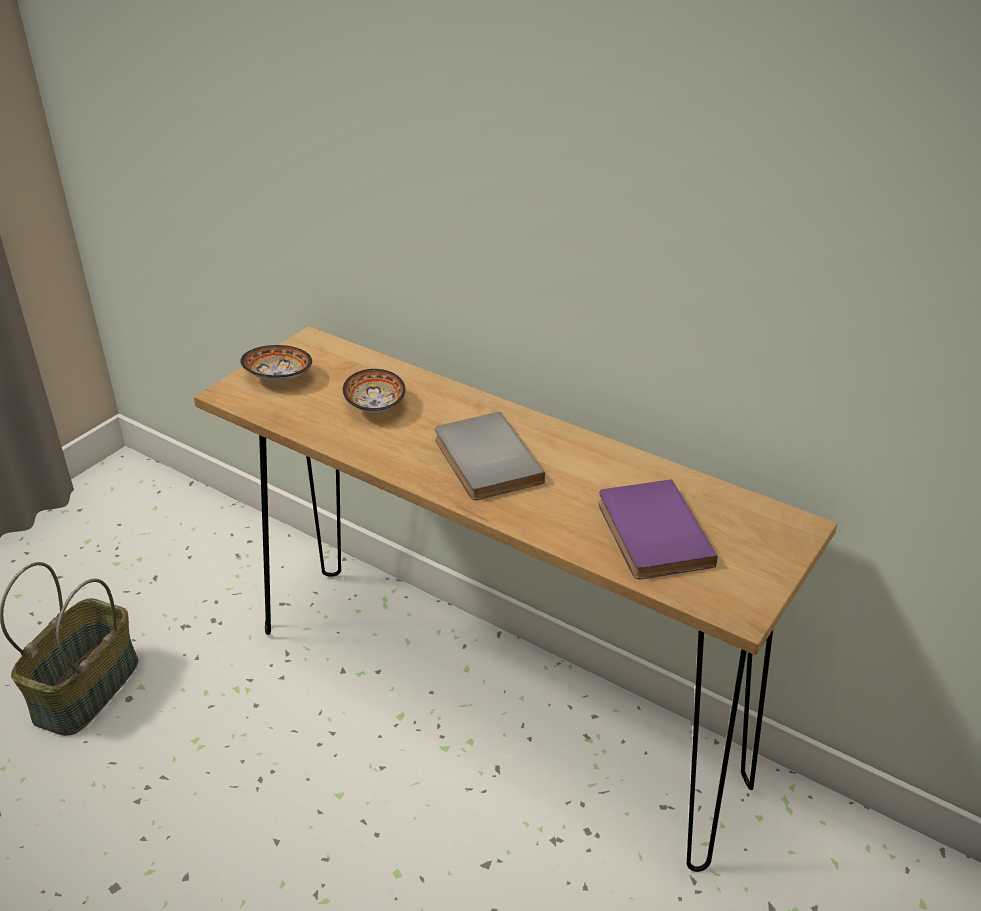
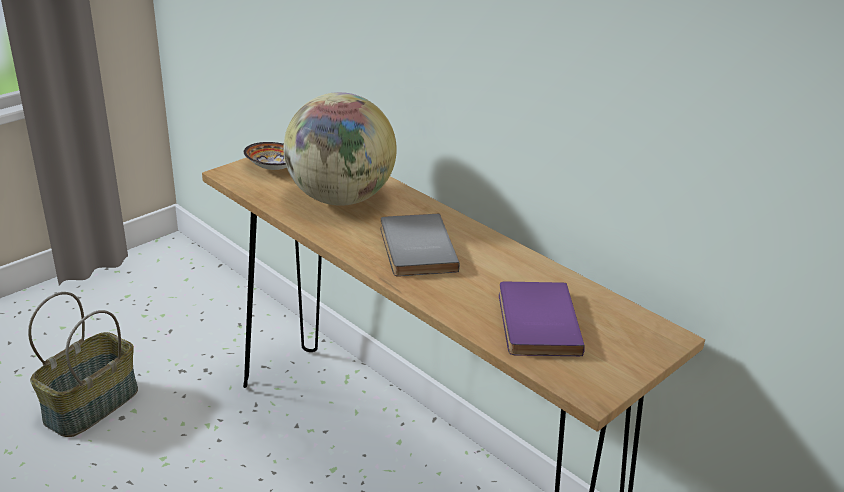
camera: 10 degrees right, 5 degrees down
bowl [343,369,406,413] -> globe [283,92,397,206]

